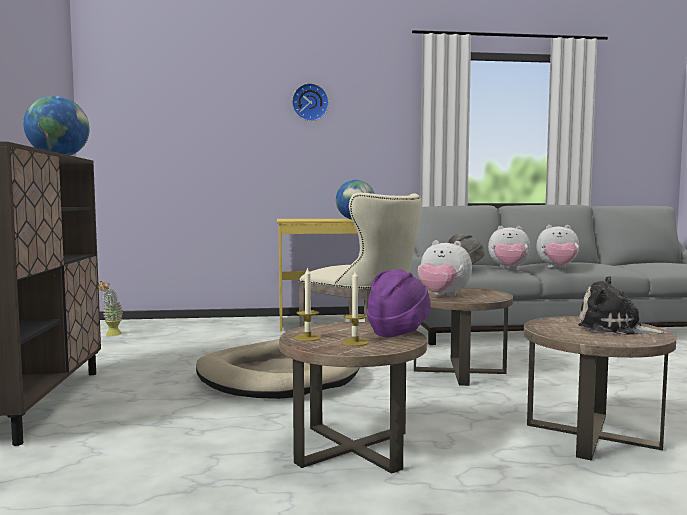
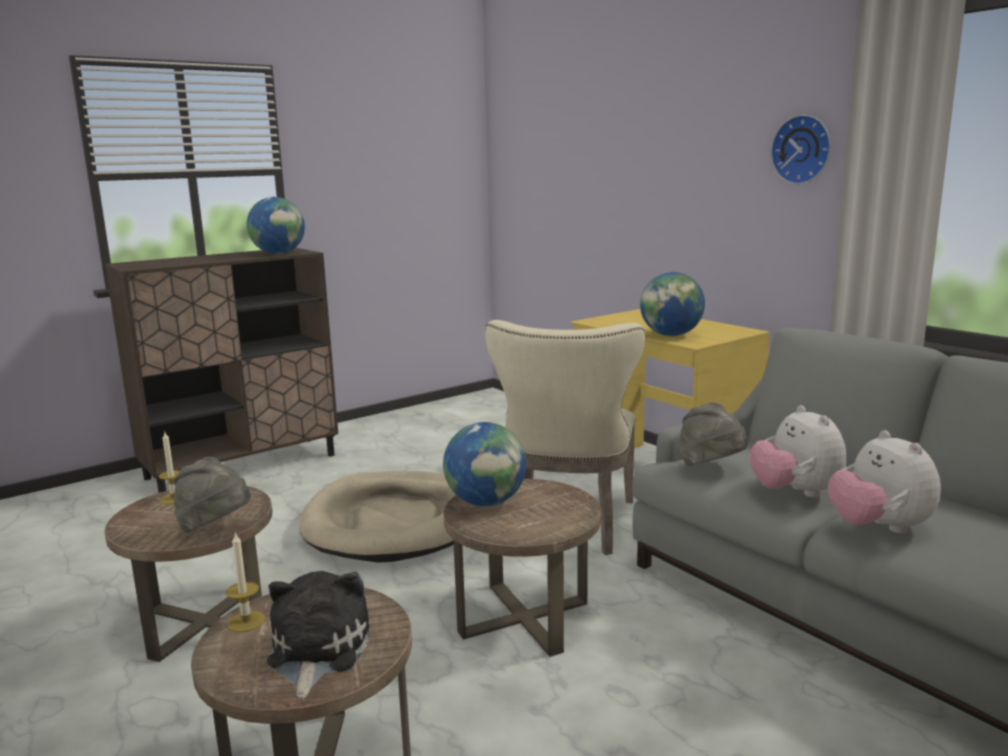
camera: 60 degrees right, 10 degrees up
potted plant [98,281,123,336] -> none
wall clock [292,83,329,121] -> wall clock moved to [771,115,831,184]
candle [341,271,369,346] -> candle moved to [226,532,265,632]
purple hat [367,269,431,337] -> grey hat [174,457,251,533]
plush toy [418,240,472,296] -> globe [443,422,526,506]

